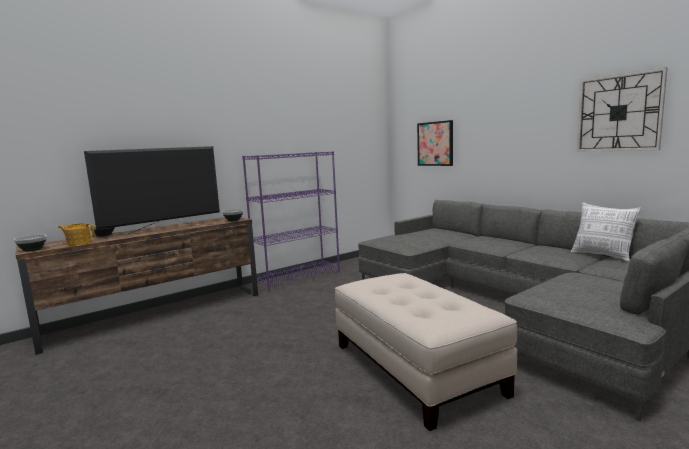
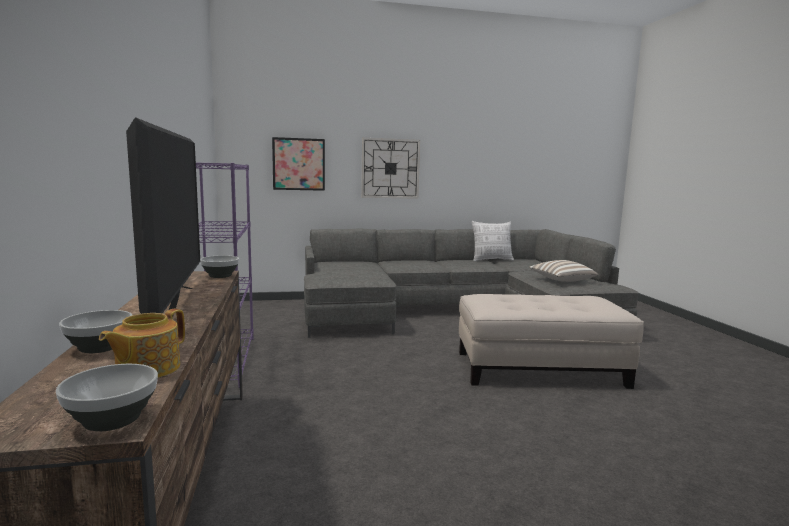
camera: 65 degrees left, 0 degrees up
wall clock [577,67,668,152] -> wall clock moved to [361,138,420,199]
none -> pillow [529,260,598,282]

